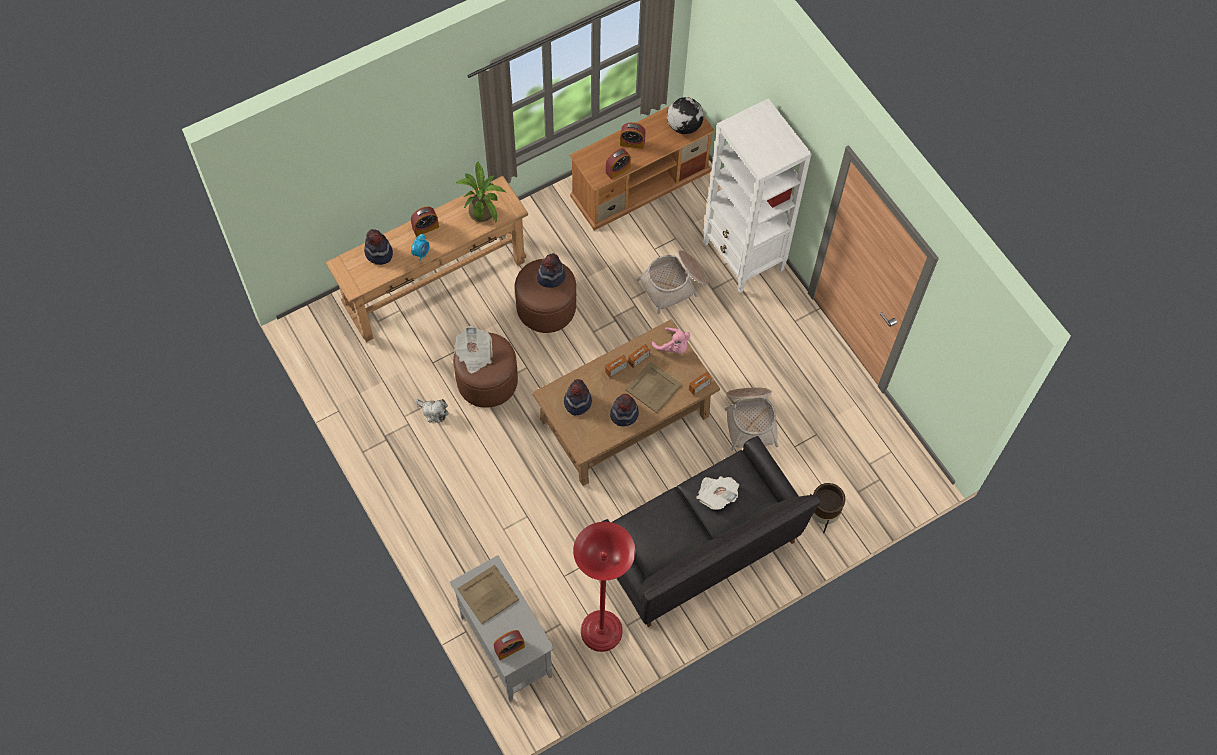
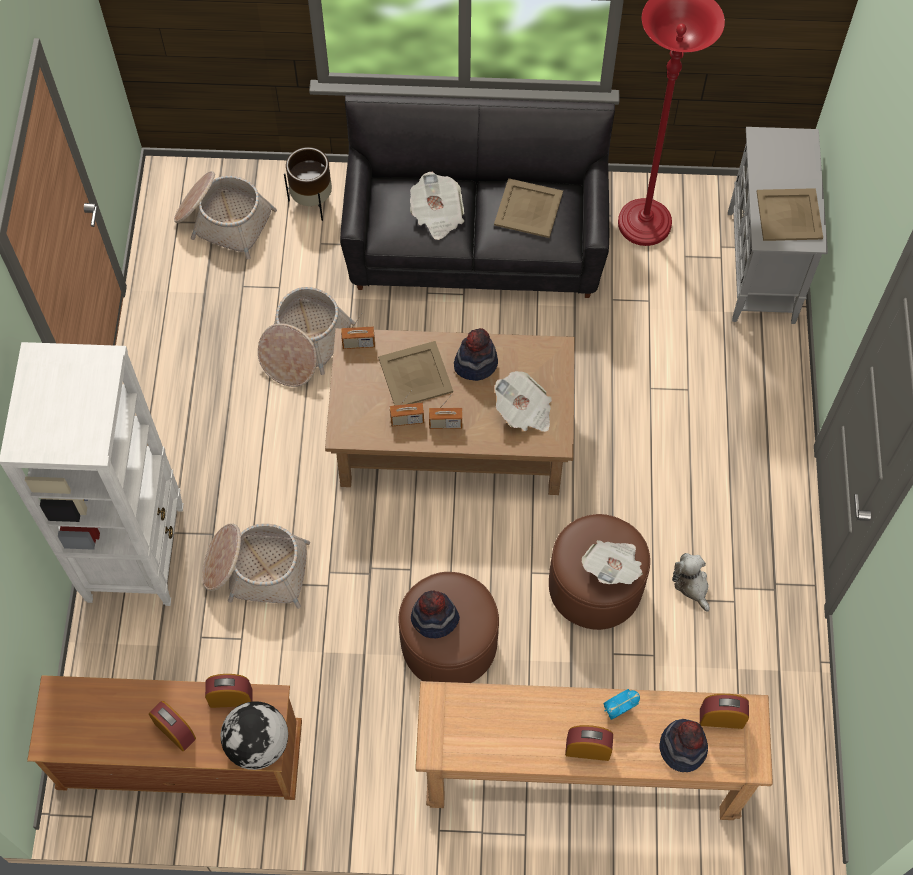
camera: 145 degrees left, 0 degrees up
potted plant [456,161,505,222] -> none
alarm clock [494,630,525,660] -> alarm clock moved to [700,694,749,729]
hat [564,379,592,415] -> newspaper [495,371,552,432]
pink plush toy [652,327,690,354] -> none
globe [667,97,704,134] -> globe moved to [220,701,288,770]
none -> basket [174,171,277,260]
none -> beige tray [494,178,563,238]

